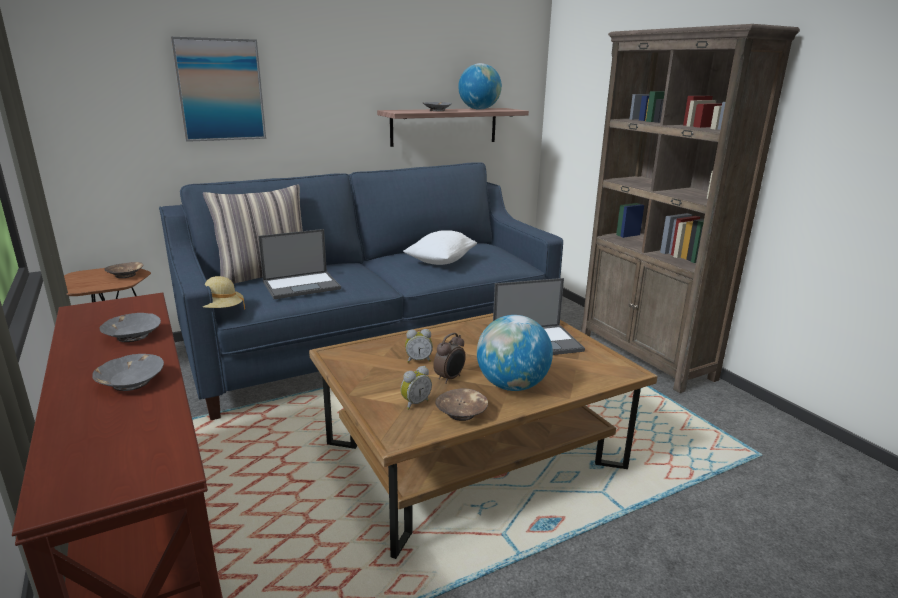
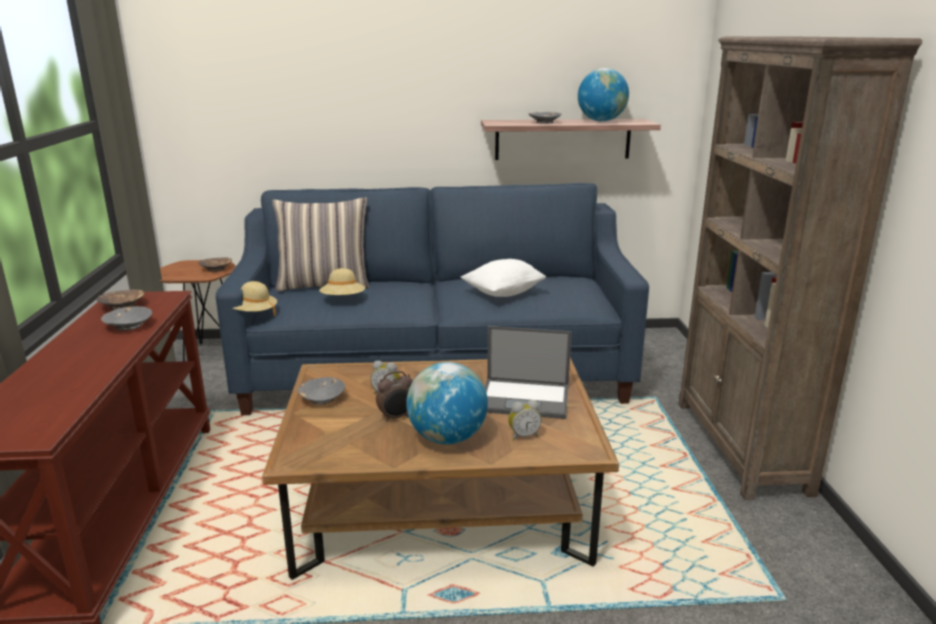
camera: 25 degrees right, 0 degrees up
grey bowl [92,354,164,391] -> grey bowl moved to [298,377,345,405]
picture [171,36,266,142] -> none
laptop [258,229,341,299] -> beige hat [319,268,365,295]
alarm clock [401,366,432,410] -> alarm clock moved to [508,400,542,440]
brown bowl [435,388,488,421] -> brown bowl moved to [97,289,145,310]

